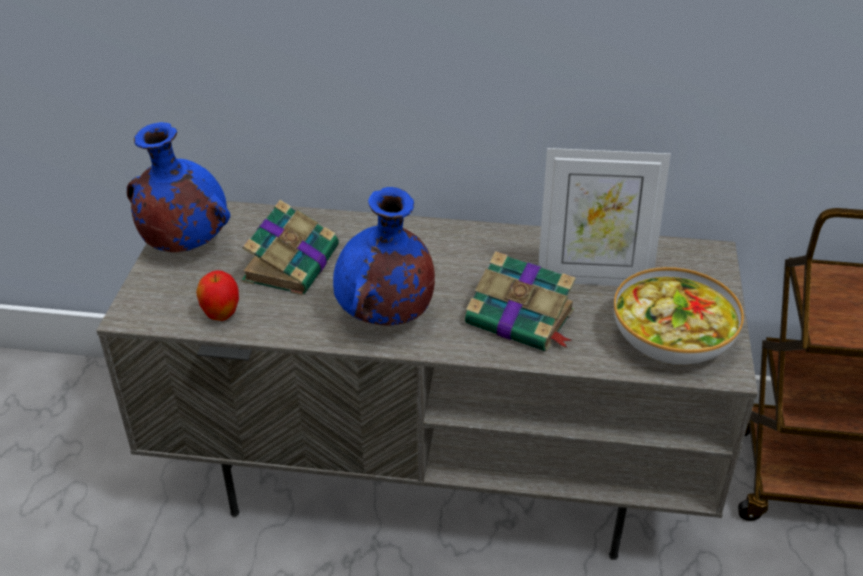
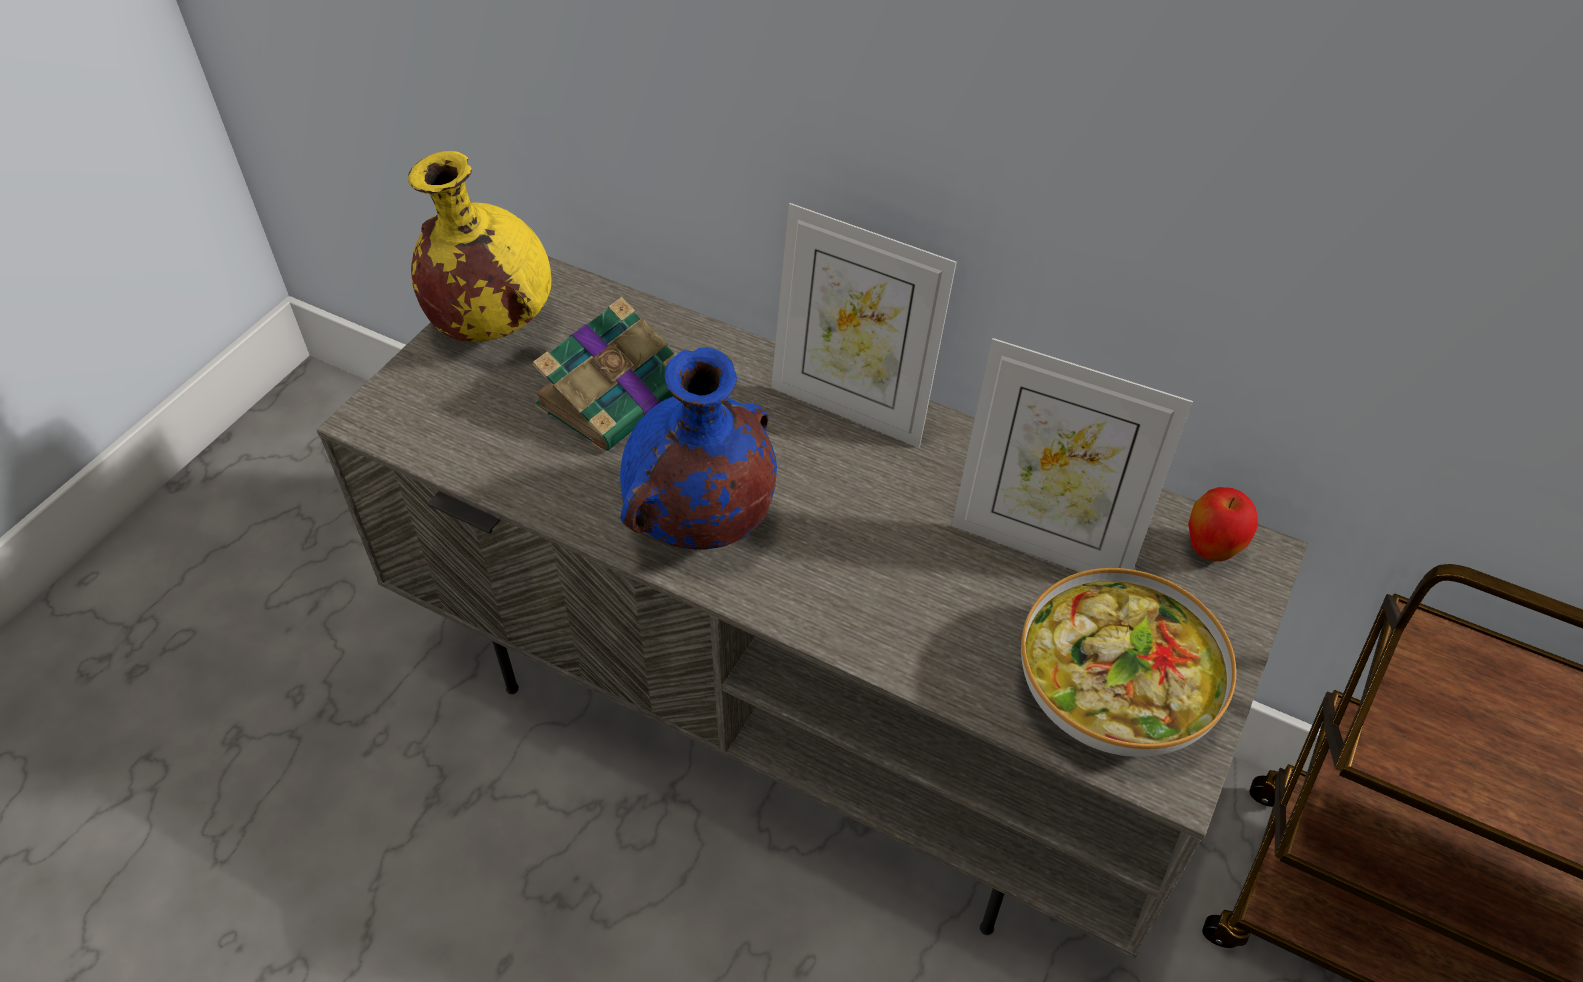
camera: 20 degrees right, 10 degrees up
blue vase [127,122,230,252] -> yellow vase [408,151,551,342]
apple [196,270,239,321] -> apple moved to [1188,487,1258,562]
book [465,251,576,352] -> none
none -> picture frame [771,203,957,448]

